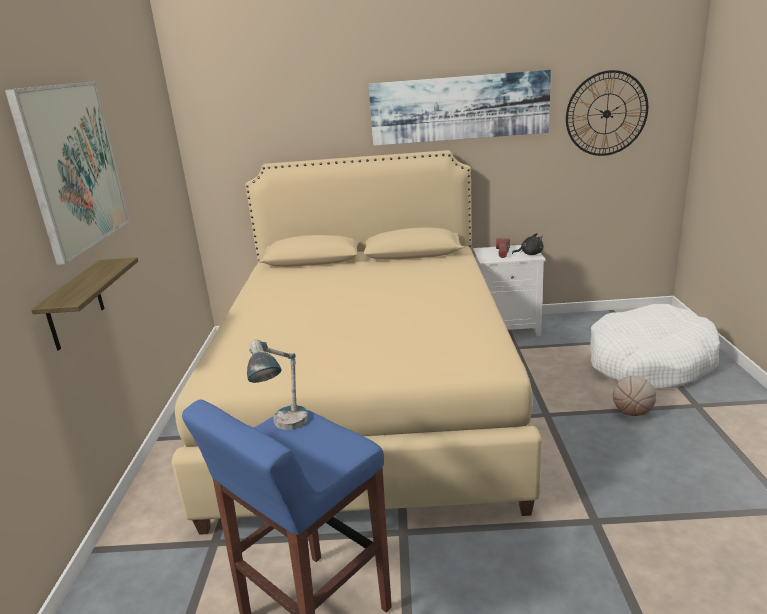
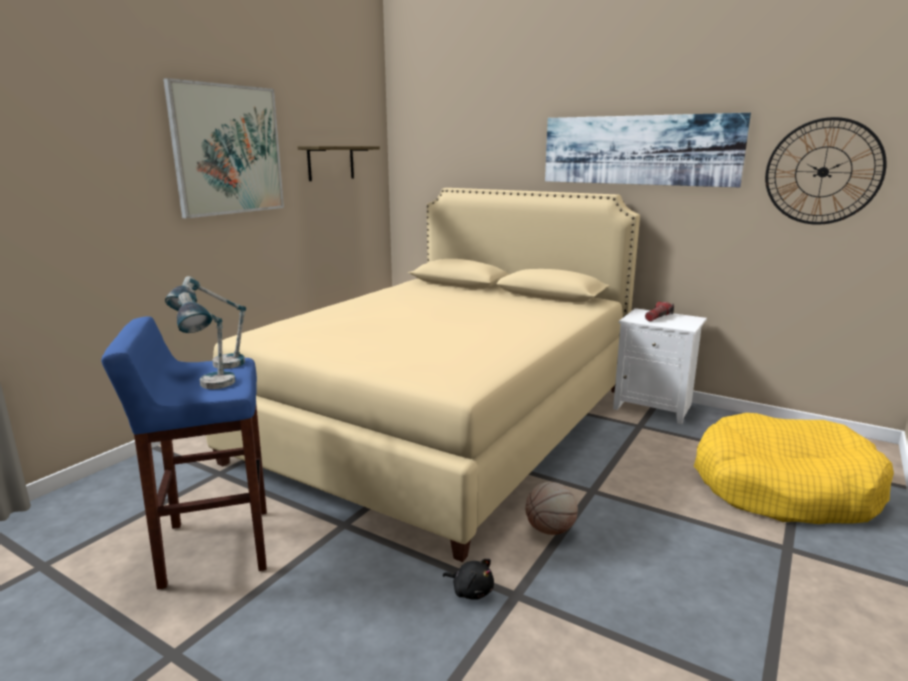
camera: 30 degrees right, 5 degrees down
shelf [31,258,138,350] -> shelf moved to [298,146,380,181]
black plush toy [512,233,544,255] -> black plush toy moved to [443,559,494,600]
white dog bed [590,304,720,389] -> yellow dog bed [694,413,894,524]
basketball [613,376,656,416] -> basketball moved to [526,482,578,535]
none -> table lamp [177,292,235,389]

